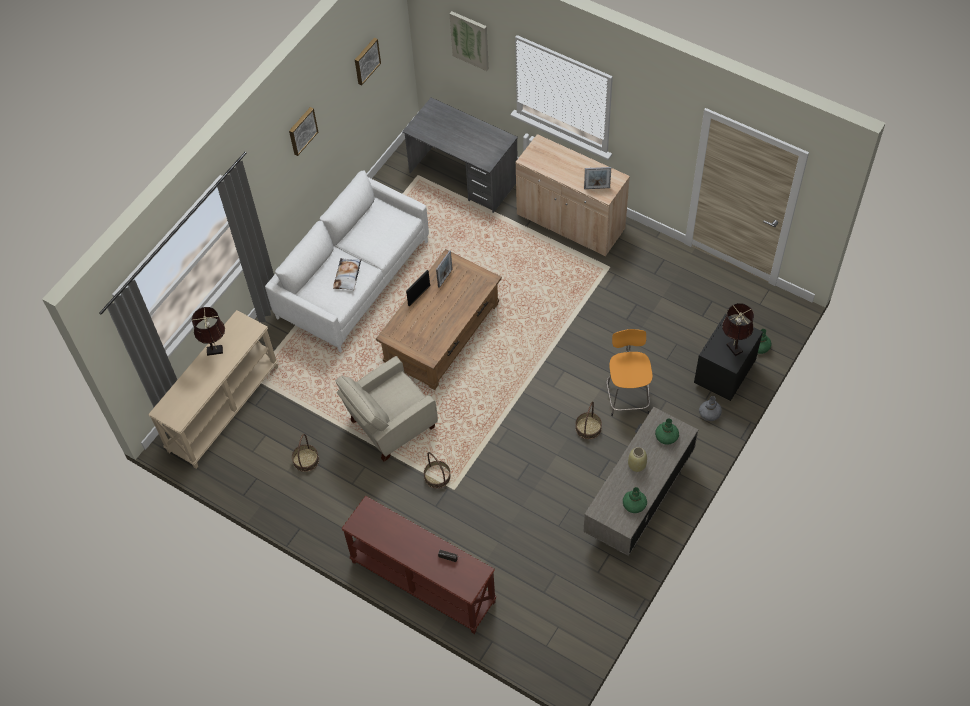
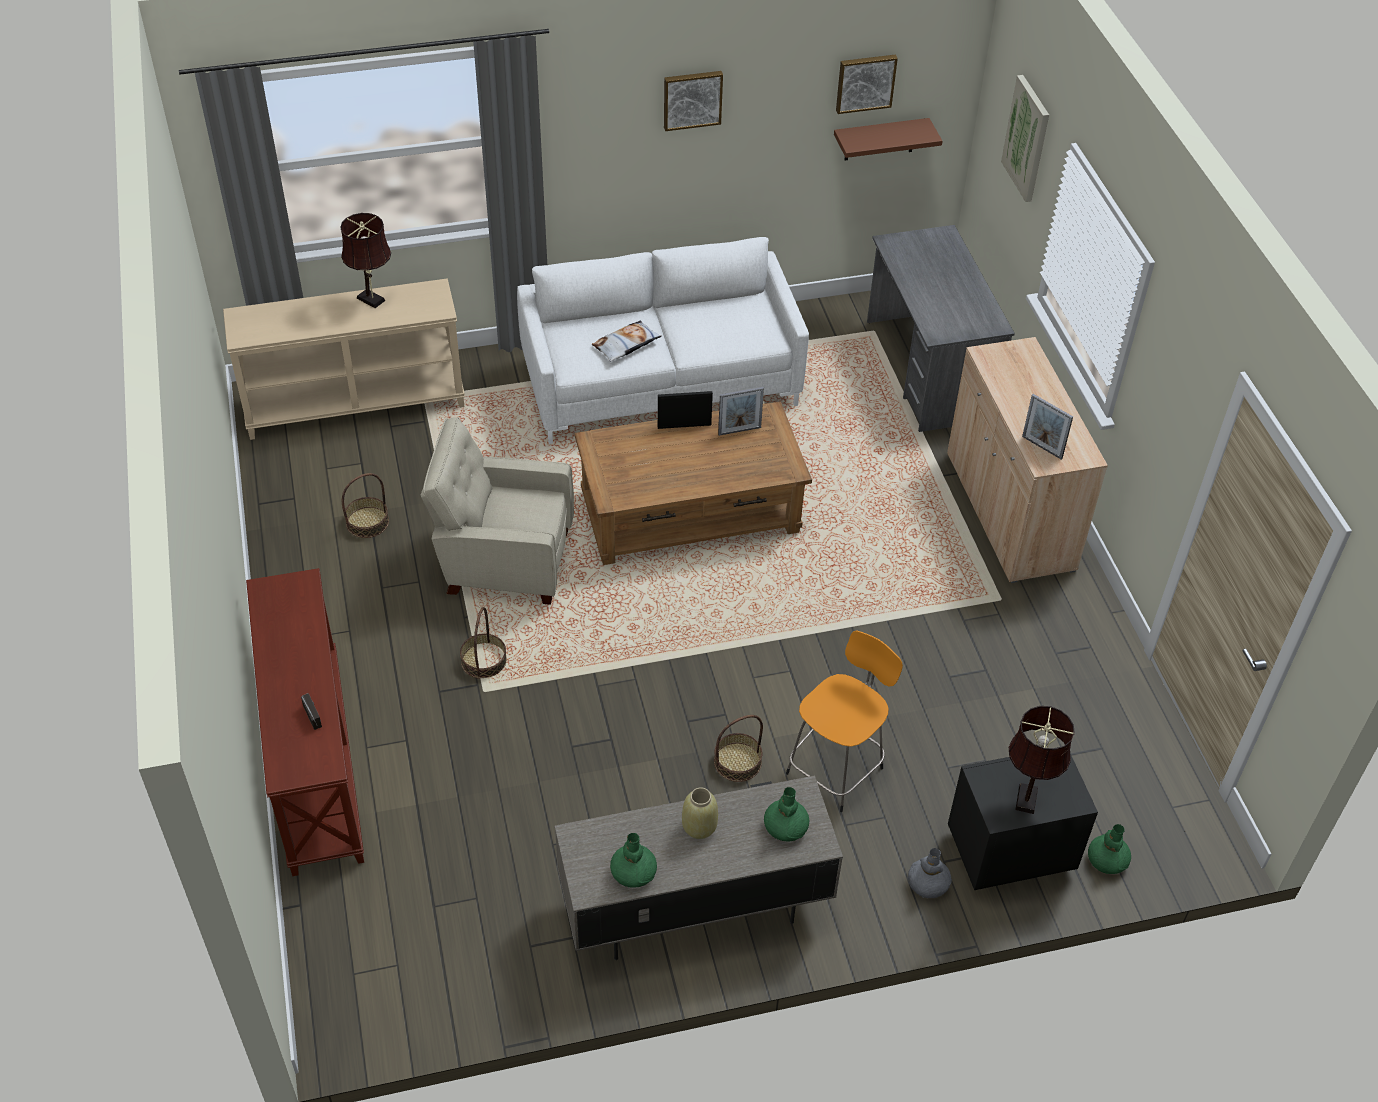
camera: 40 degrees right, 10 degrees down
none -> brown shelf [834,118,942,160]

